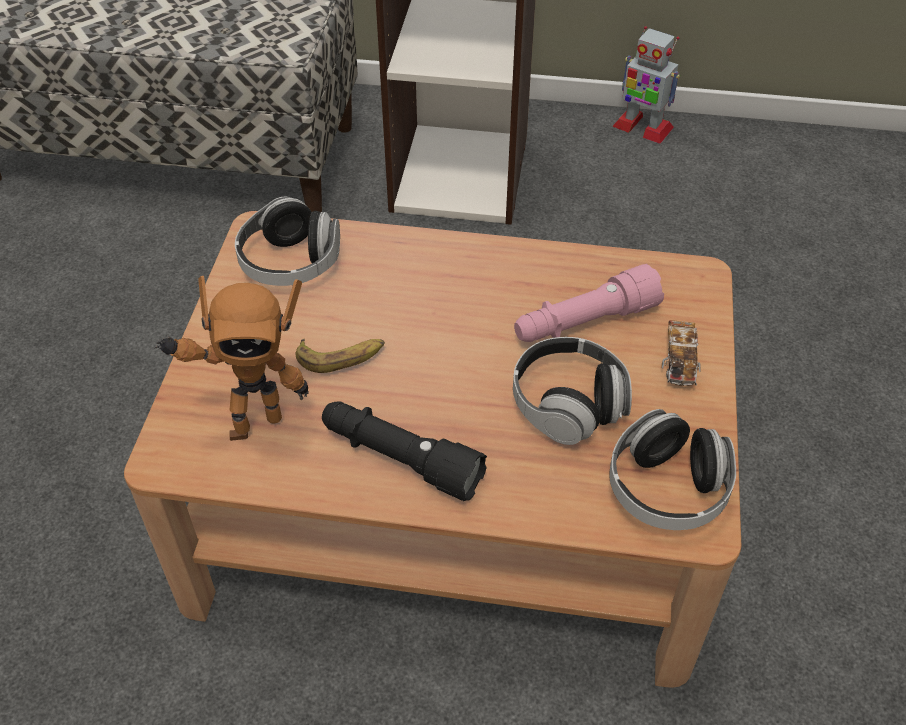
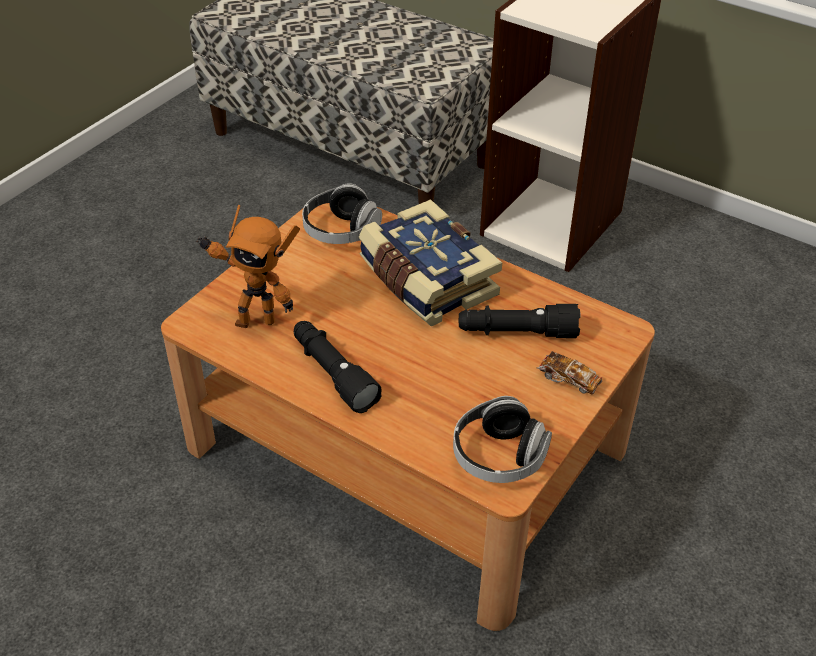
camera: 25 degrees right, 5 degrees down
banana [296,339,385,373] -> none
headphones [513,337,632,445] -> none
pink flashlight [514,264,664,342] -> black flashlight [459,304,581,338]
toy robot [612,26,680,144] -> none
toy car [662,320,701,386] -> toy car turned 90 degrees clockwise [537,351,602,394]
none -> book [359,199,502,326]

